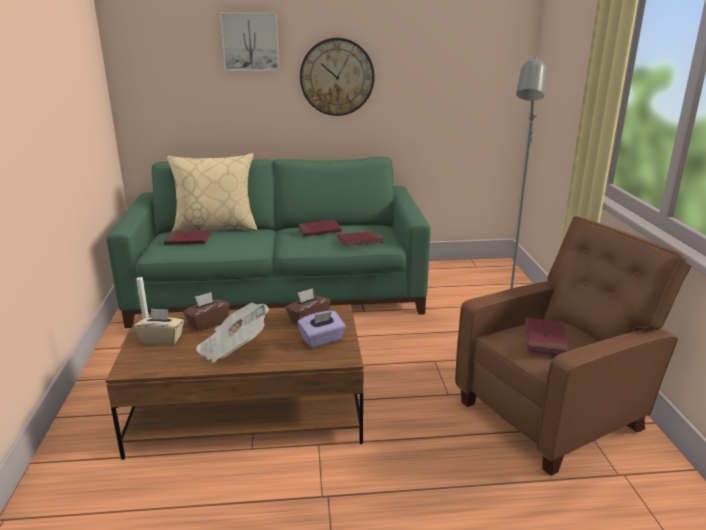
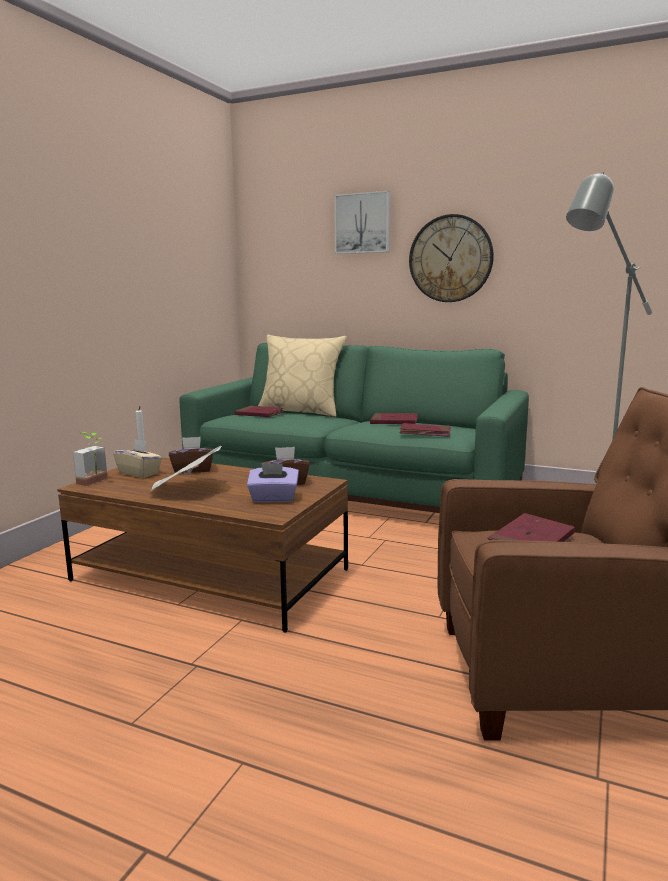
camera: 30 degrees right, 10 degrees down
none -> potted plant [73,432,108,486]

